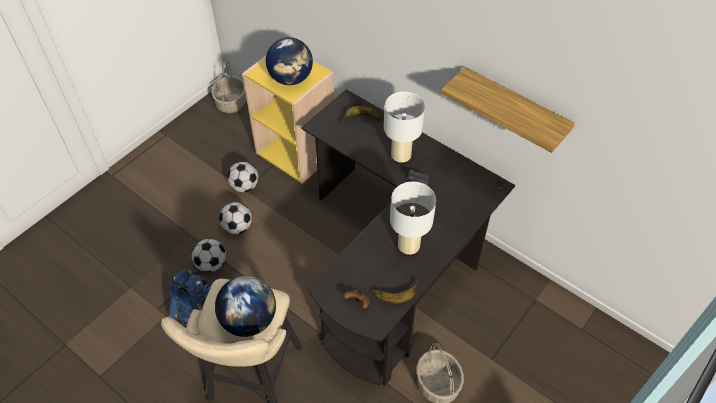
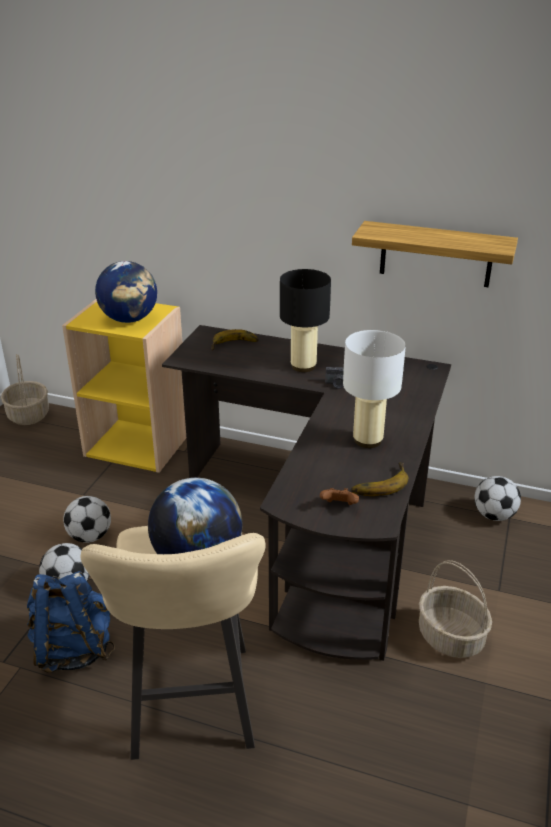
camera: 20 degrees left, 20 degrees down
football [227,162,258,192] -> football moved to [475,476,521,521]
white table lamp [384,92,425,164] -> black table lamp [280,269,331,372]

